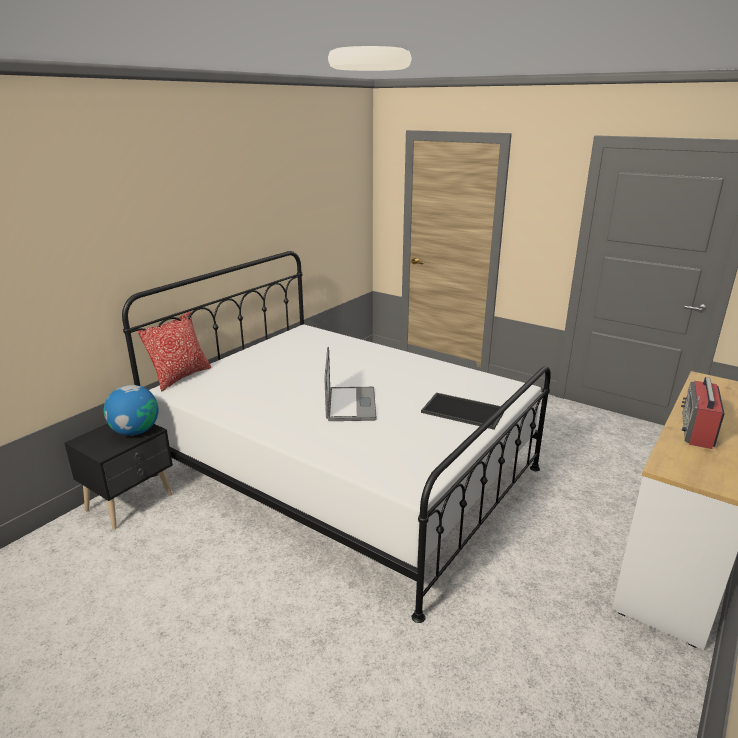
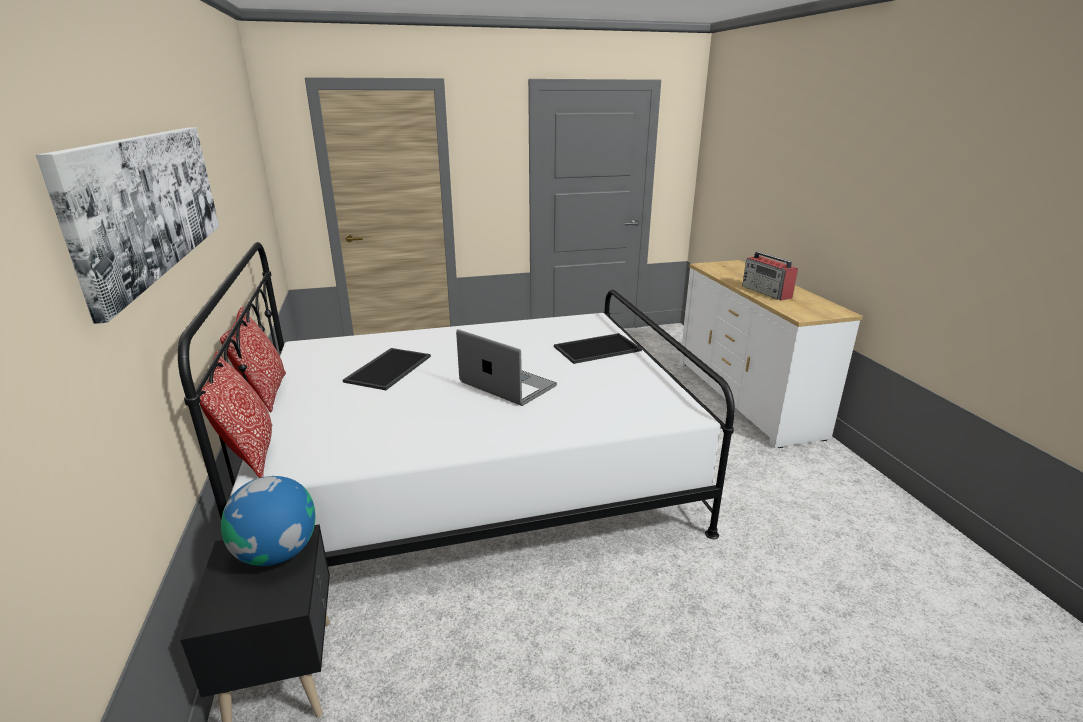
camera: 50 degrees left, 0 degrees up
none -> picture [36,127,219,324]
none -> pillow [220,307,286,413]
none -> tray [343,348,431,390]

